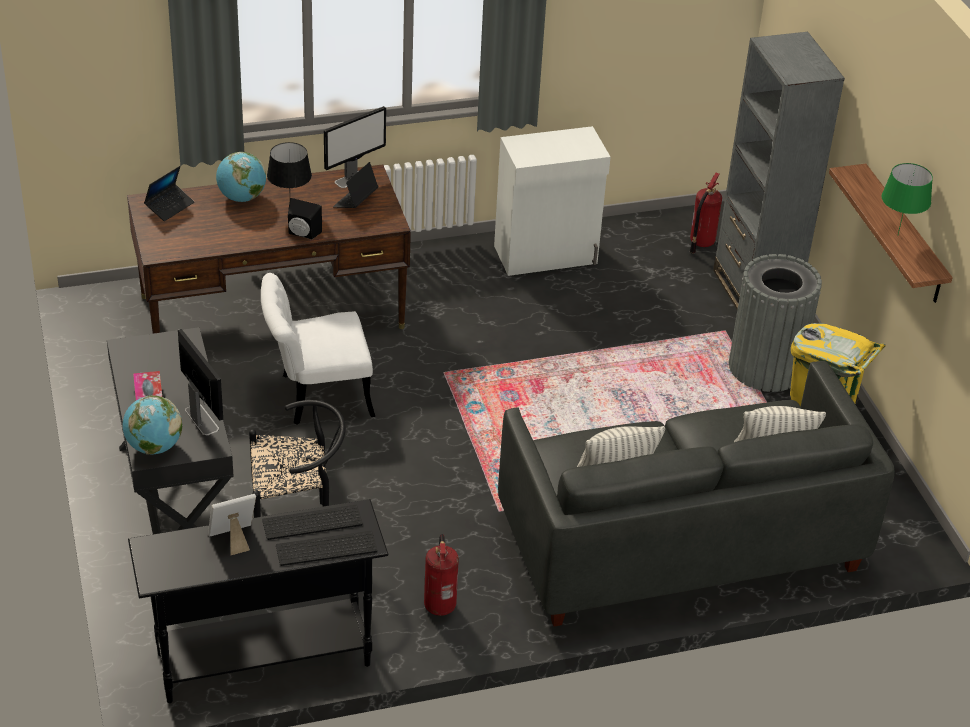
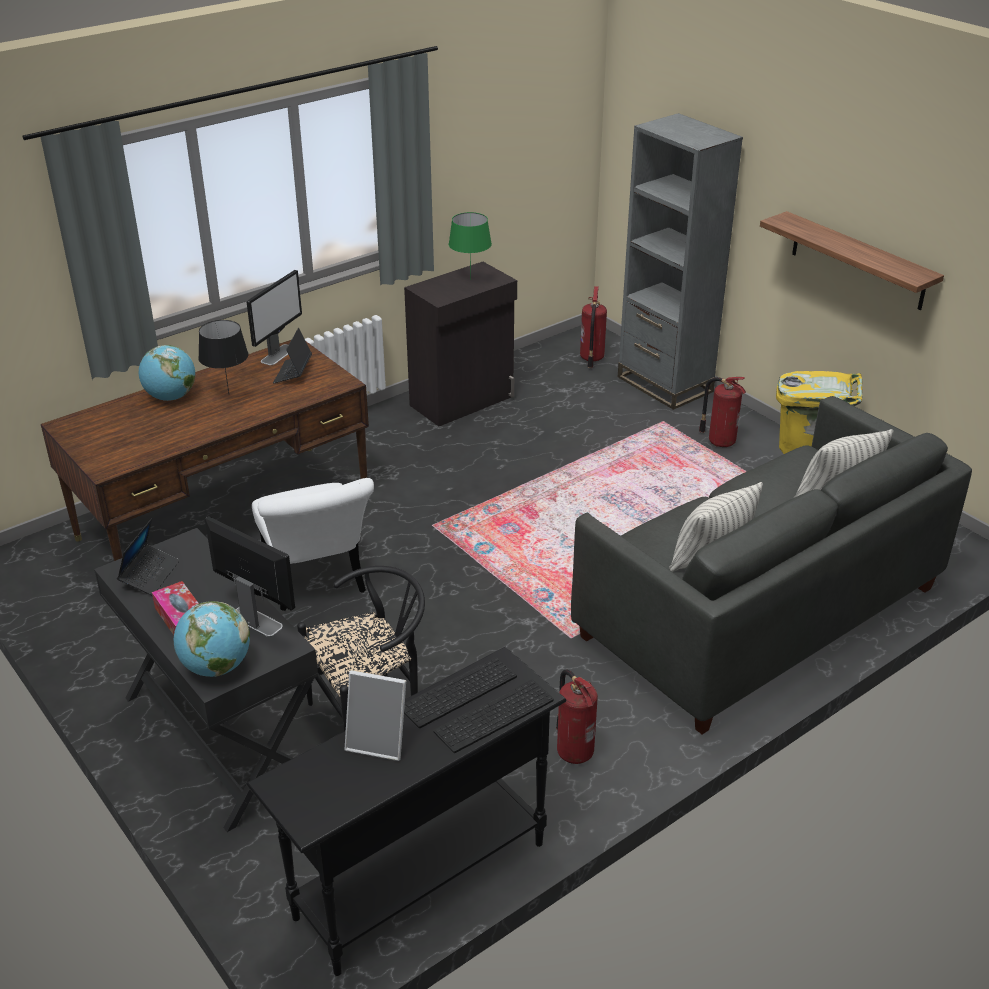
camera: 20 degrees left, 5 degrees down
laptop [144,166,194,221] -> laptop moved to [117,518,180,596]
picture frame [208,494,256,555] -> picture frame turned 120 degrees counterclockwise [345,670,406,761]
white chair [261,273,375,425] -> white chair turned 75 degrees counterclockwise [252,478,374,611]
black speaker [288,198,322,240] -> none
white cabinet [494,126,611,276] -> black cabinet [404,262,517,426]
grey trash can [729,254,822,392] -> fire extinguisher [699,377,746,447]
green table lamp [882,163,933,234] -> green table lamp moved to [449,212,492,280]

